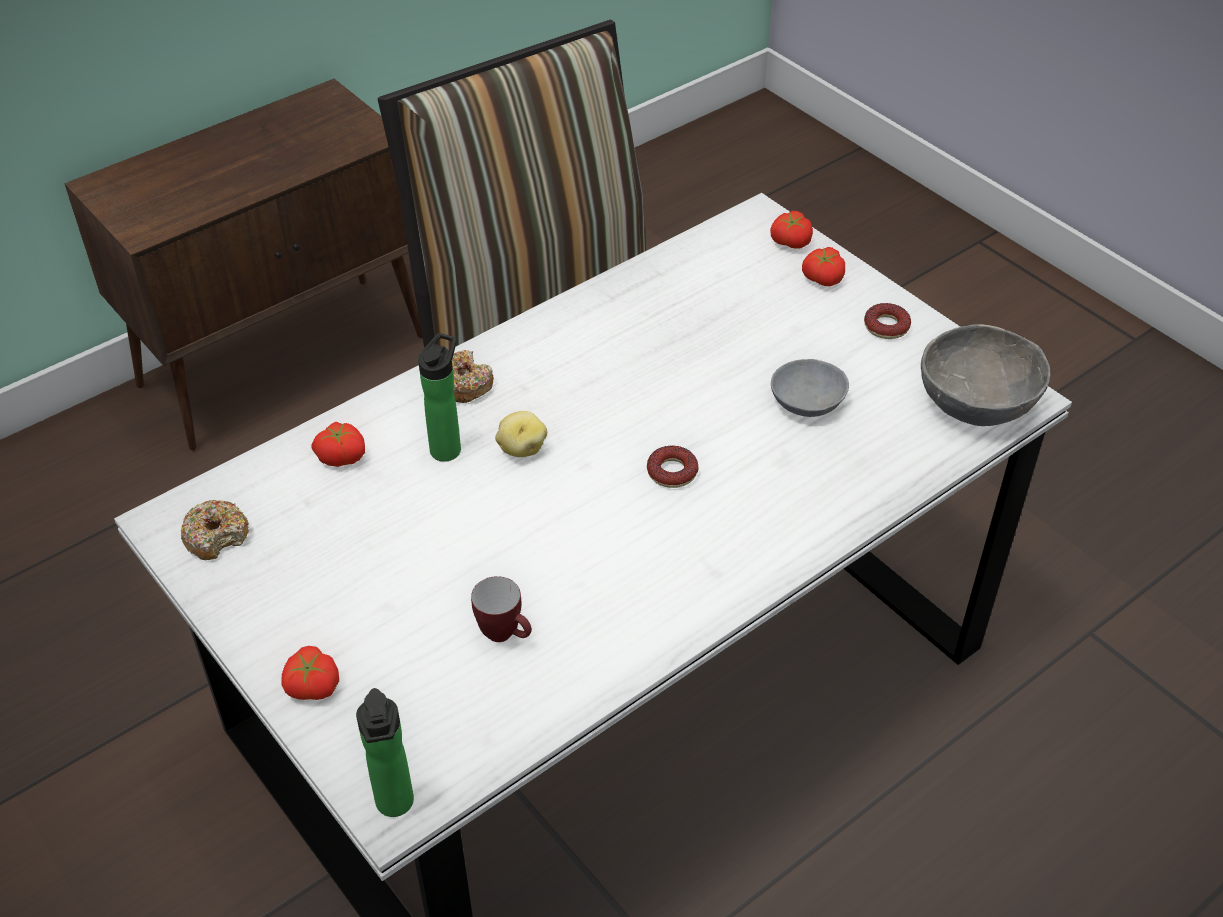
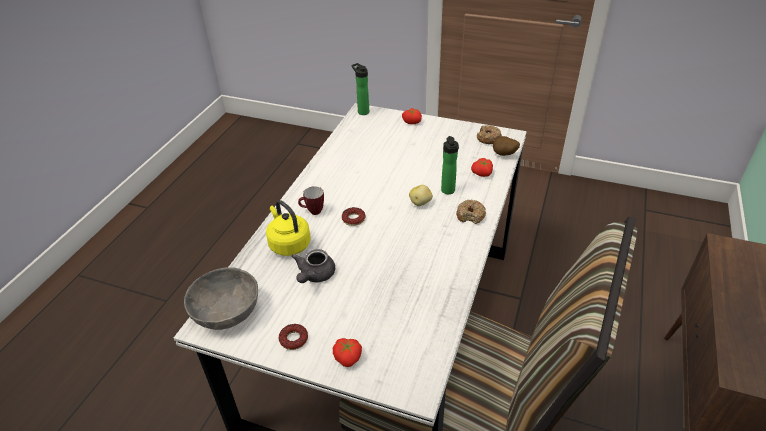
camera: 150 degrees right, 5 degrees down
mug [471,576,532,642] -> mug moved to [298,186,324,215]
tomato [770,211,813,249] -> none
grey bowl [771,359,849,417] -> grey teapot [291,249,335,283]
none -> yellow kettle [266,200,311,256]
none -> potato [493,136,520,156]

